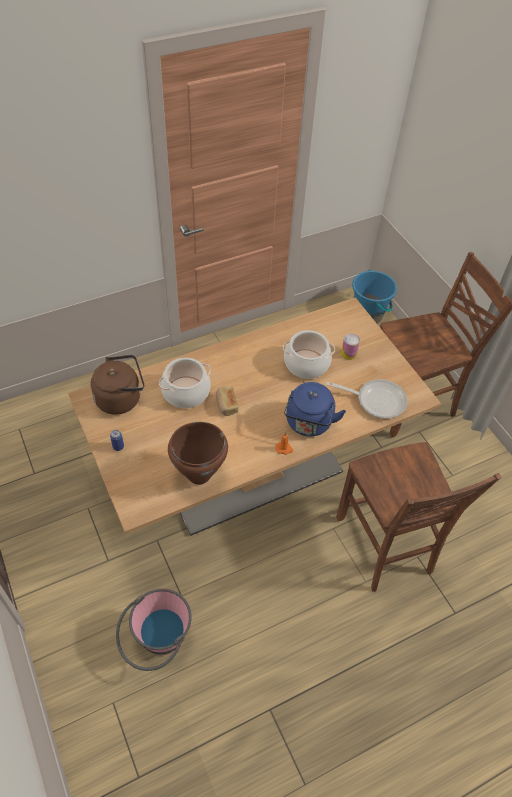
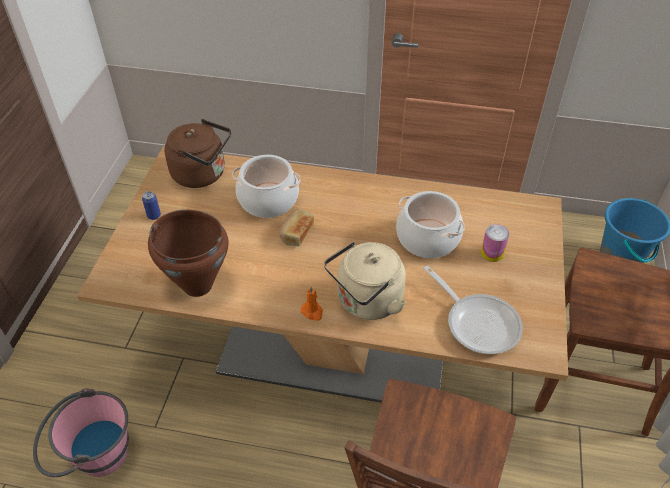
camera: 40 degrees right, 5 degrees down
blue kettle [284,382,346,436] -> beige kettle [324,241,406,320]

